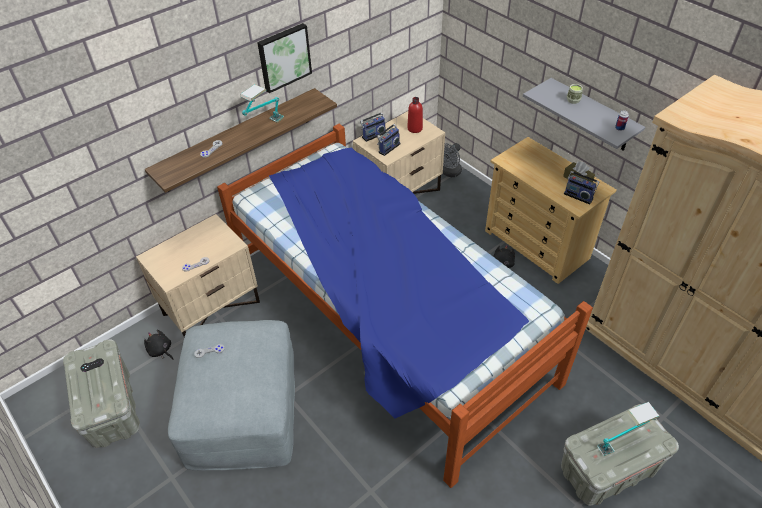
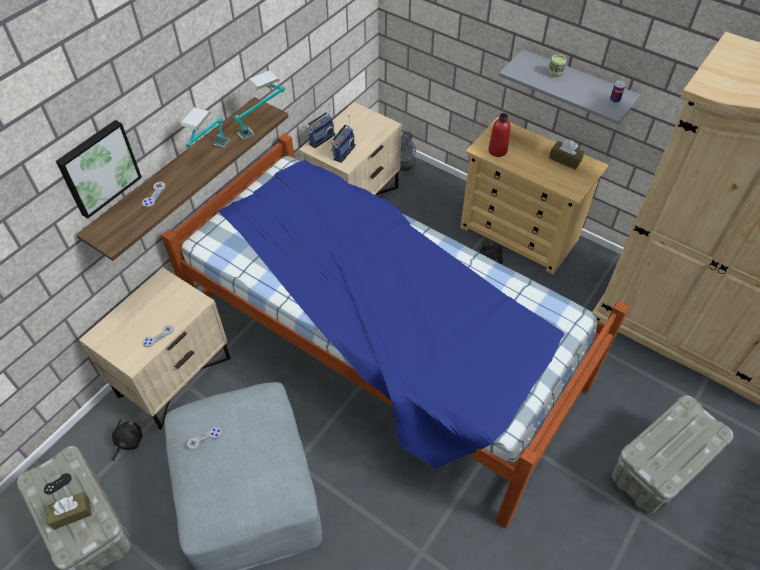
camera: 15 degrees left, 5 degrees up
black plush toy [144,329,174,360] -> black plush toy turned 90 degrees clockwise [112,419,142,461]
picture [257,23,312,93] -> picture moved to [56,120,142,219]
red bottle [407,97,423,133] -> red bottle moved to [488,113,511,157]
radio [564,171,599,204] -> none
table lamp [597,402,660,456] -> table lamp moved to [234,70,285,140]
none -> brown tissue box [45,492,92,530]

